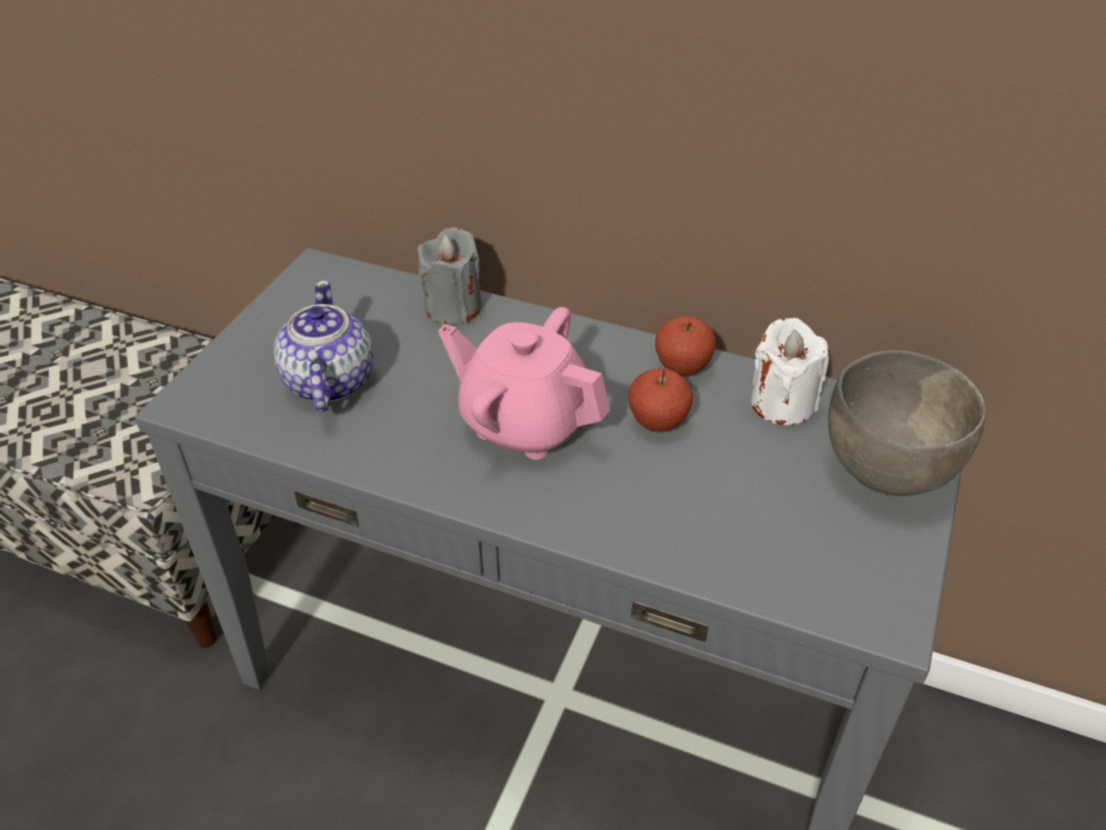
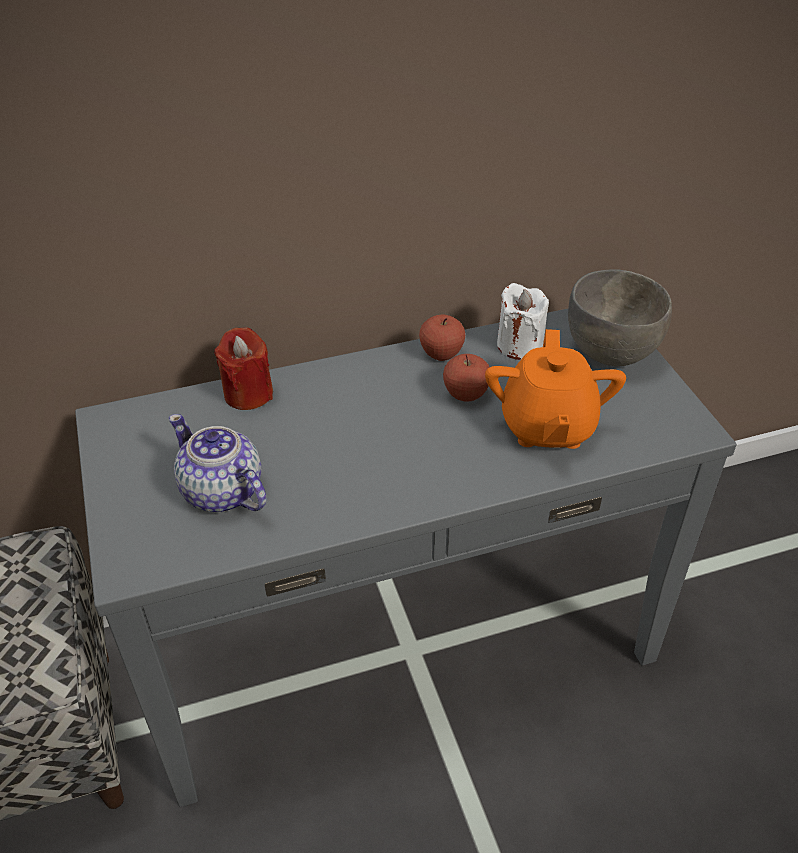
camera: 40 degrees left, 0 degrees up
grey candle [417,227,482,324] -> red candle [214,327,273,410]
pink teapot [438,307,610,460] -> none
none -> orange teapot [485,329,626,449]

